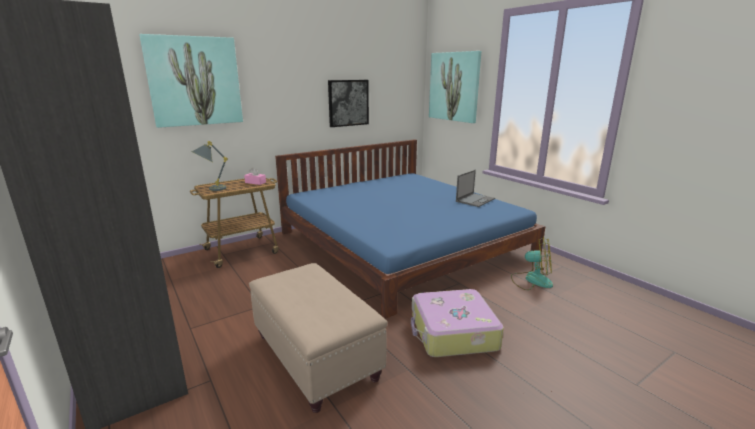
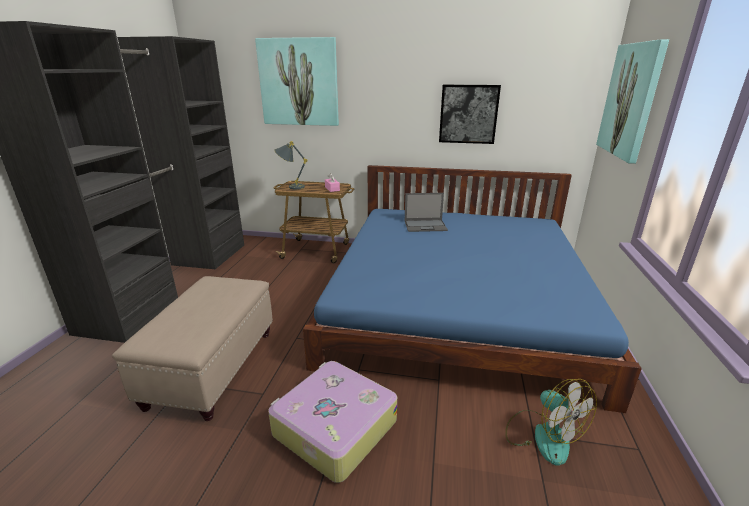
camera: 45 degrees right, 5 degrees up
laptop [456,170,495,207] -> laptop moved to [405,193,448,232]

